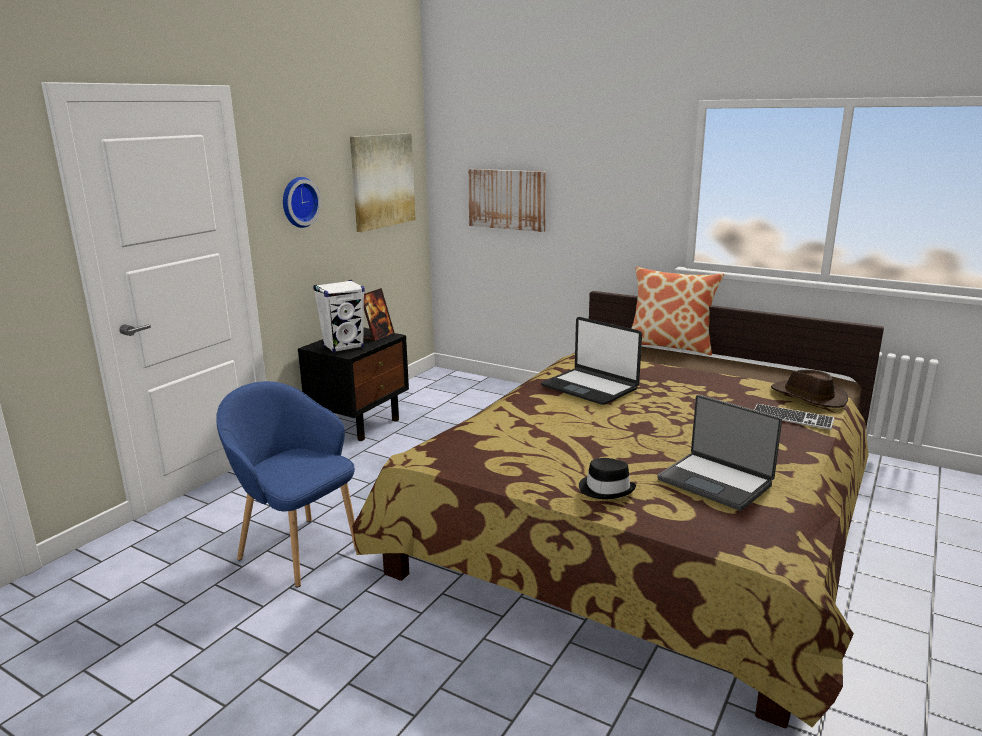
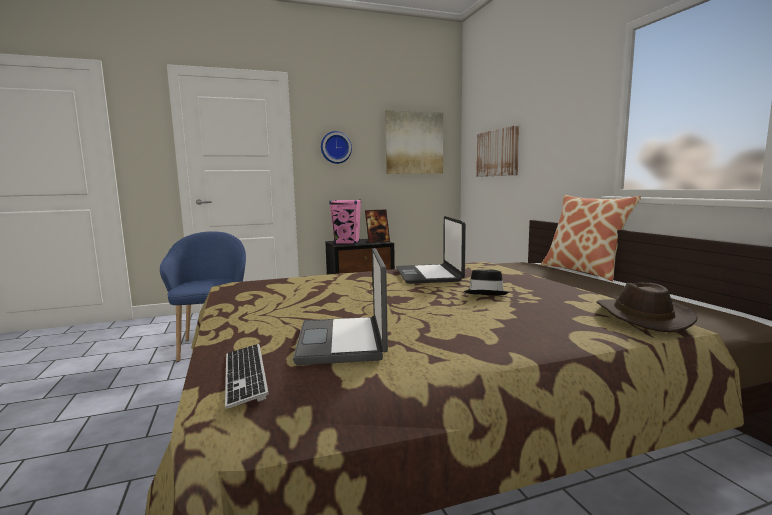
camera: 40 degrees right, 10 degrees down
white speaker [313,280,365,353] -> pink speaker [329,199,361,244]
black hat [579,458,636,499] -> black hat moved to [464,269,509,295]
keyboard [754,404,834,430] -> keyboard moved to [225,344,269,409]

